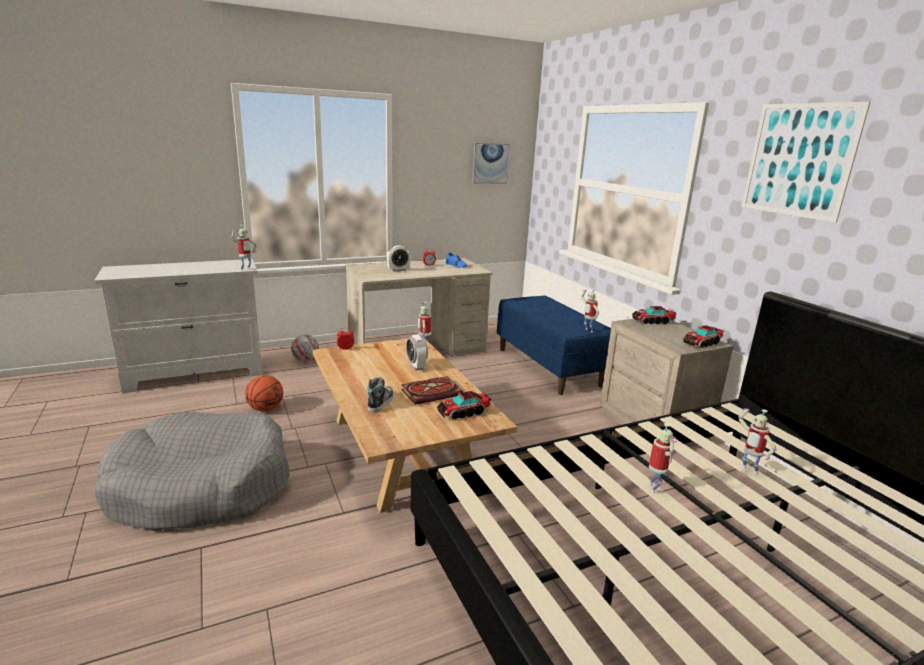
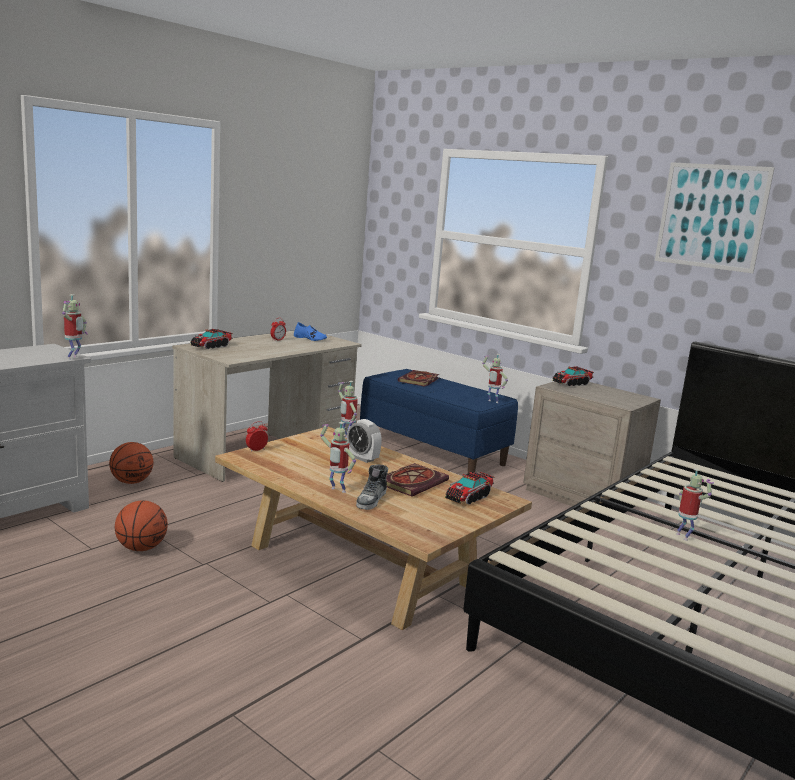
camera: 25 degrees left, 5 degrees down
grey dog bed [94,411,289,531] -> none
football [291,334,319,362] -> basketball [109,442,153,484]
shoe [367,377,393,413] -> shoe turned 150 degrees counterclockwise [356,465,388,510]
alarm clock [387,245,410,272] -> none
picture [472,143,510,184] -> none
toy truck [683,325,725,348] -> toy truck moved to [190,329,233,349]
toy robot [738,408,777,474] -> toy robot moved to [320,422,356,493]
none -> book [398,370,439,387]

